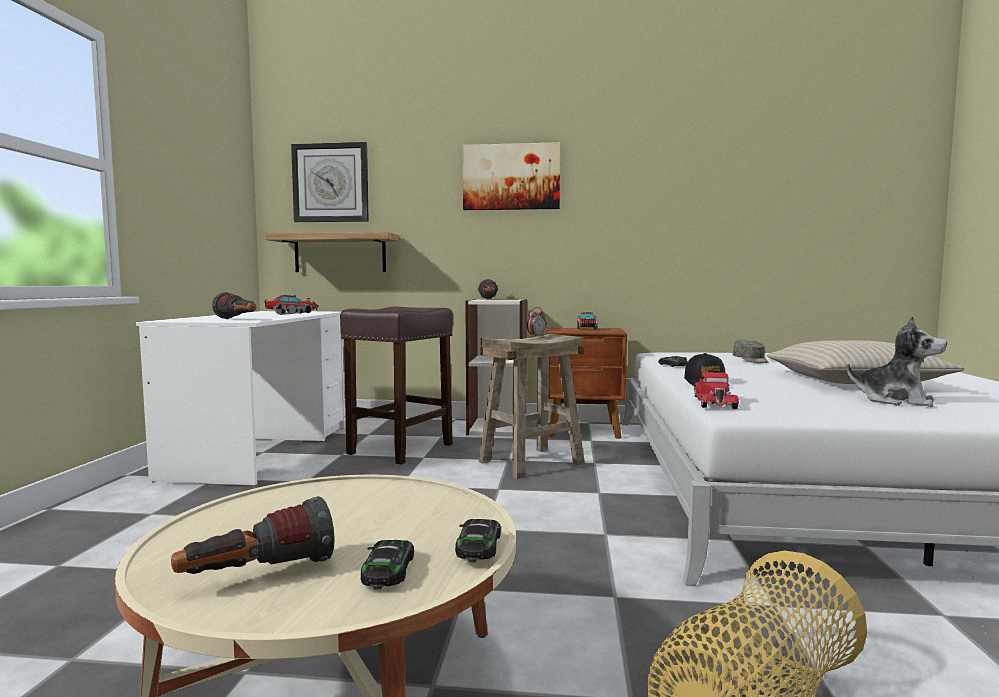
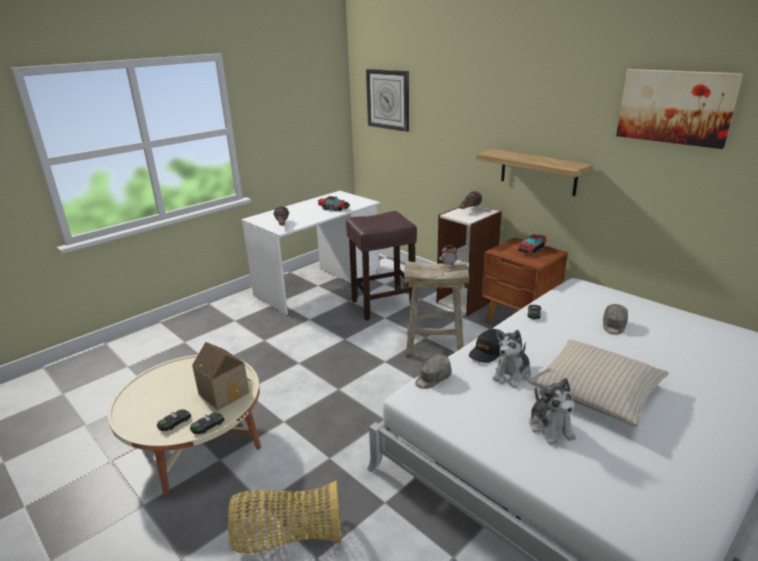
camera: 40 degrees right, 20 degrees up
flashlight [171,496,335,574] -> none
shelf [265,232,399,272] -> shelf moved to [476,149,592,196]
picture [463,142,560,210] -> picture moved to [616,69,743,149]
red toy car [694,372,739,409] -> grey cap [415,354,451,389]
none -> toy house [192,342,251,410]
none -> plush toy [493,330,531,388]

